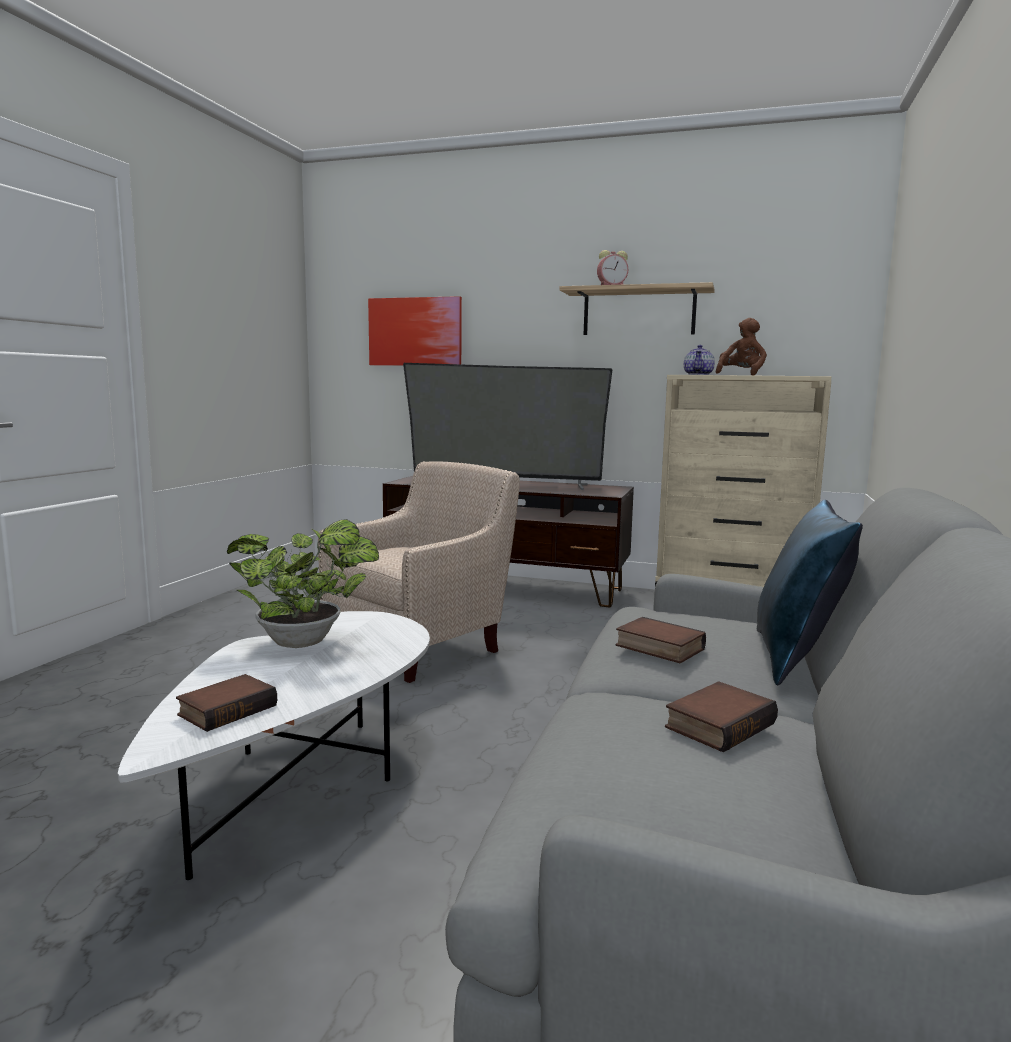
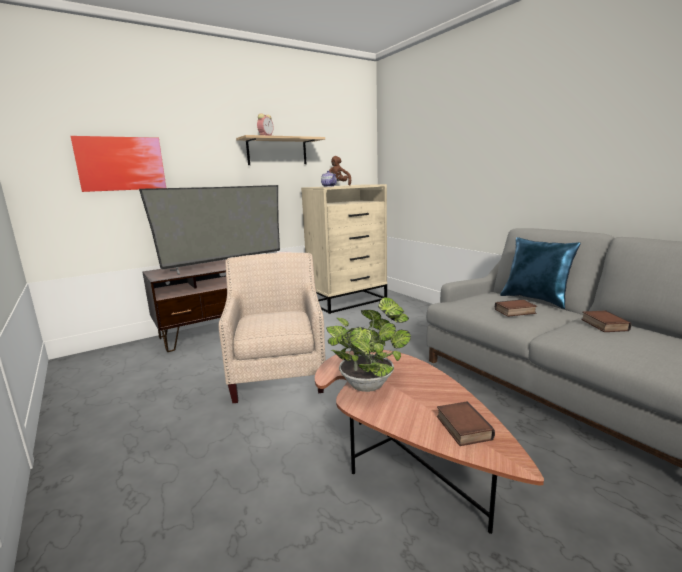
camera: 50 degrees left, 5 degrees up
white coffee table [118,611,430,880] -> brown coffee table [315,350,544,534]

